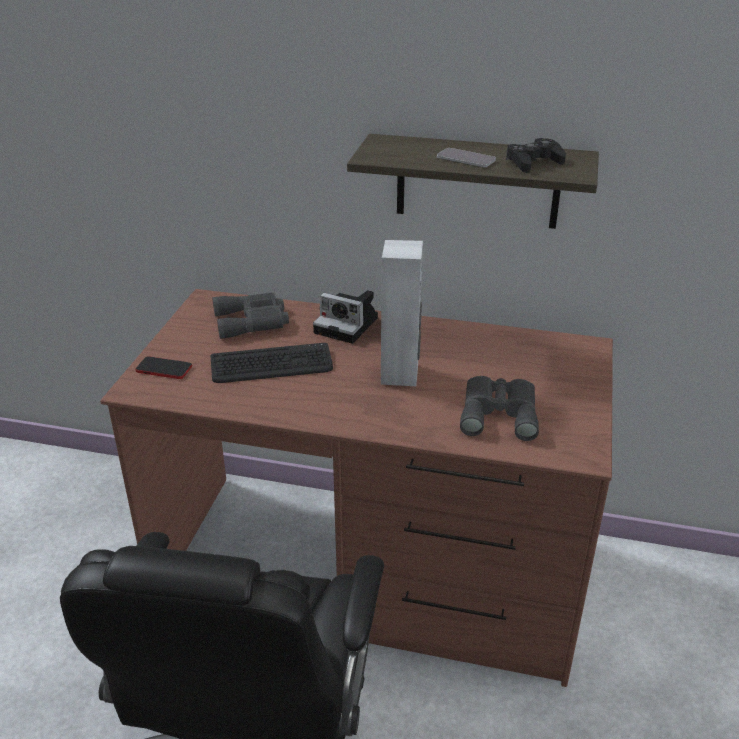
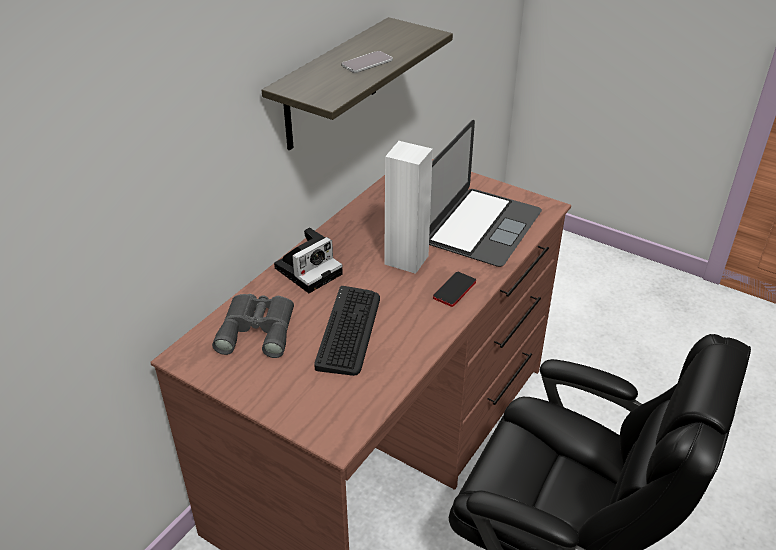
camera: 70 degrees left, 5 degrees up
phone [135,356,192,379] -> phone moved to [433,272,476,307]
grey binoculars [460,376,539,441] -> laptop [429,120,542,267]
black game controller [506,138,566,173] -> none

